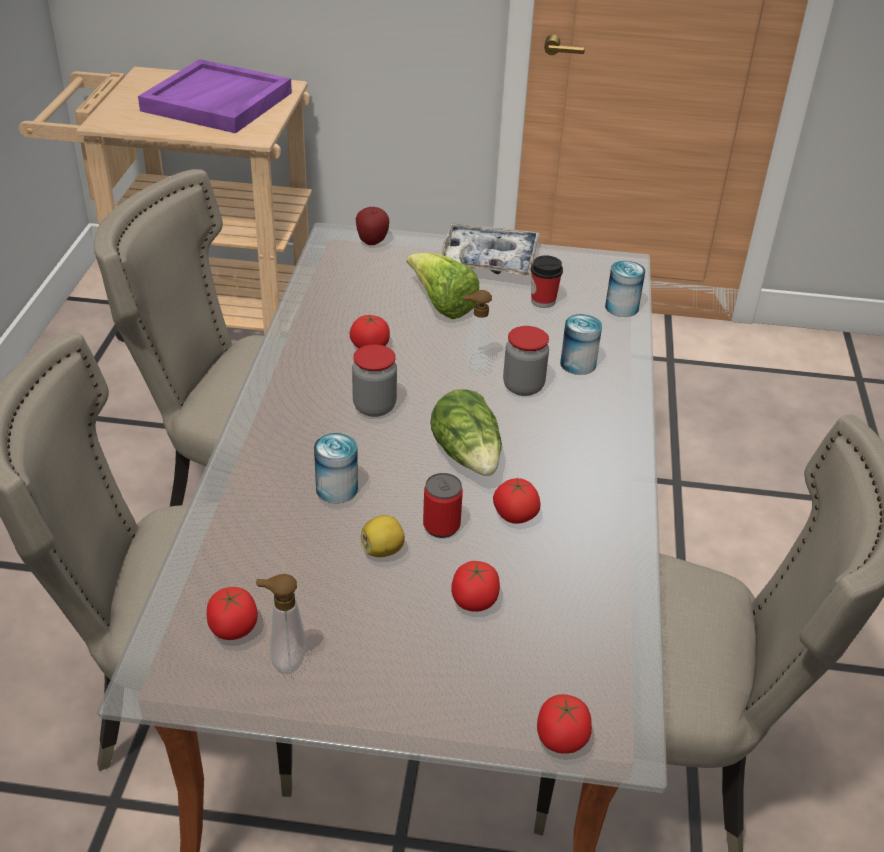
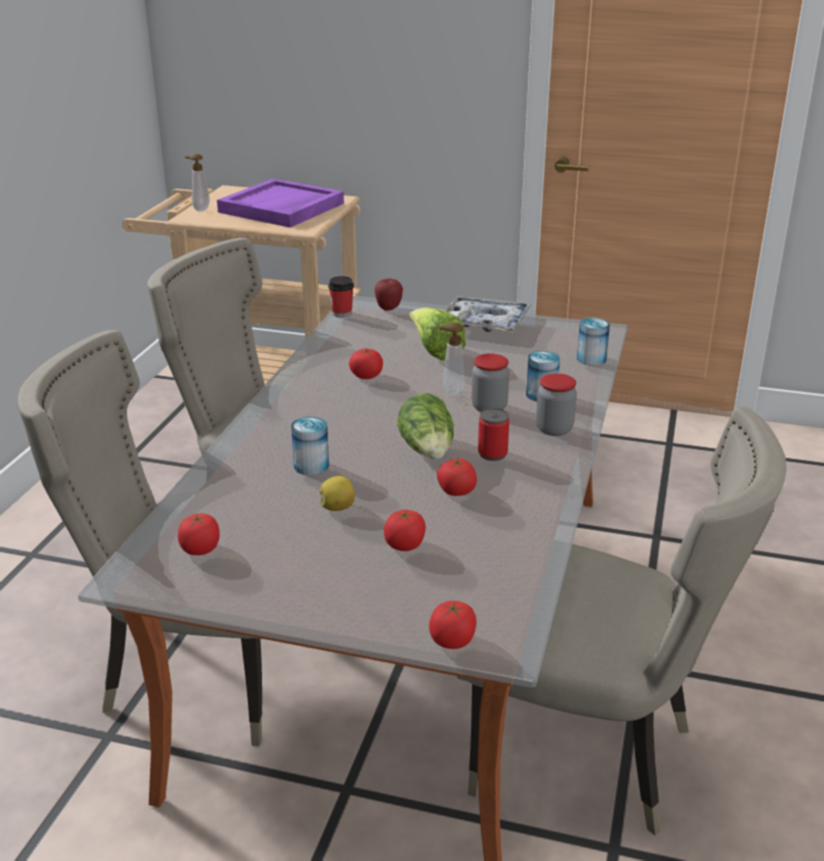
camera: 10 degrees right, 10 degrees down
soap dispenser [256,574,306,675] -> soap dispenser moved to [185,154,210,212]
jar [352,345,397,417] -> jar moved to [536,373,577,436]
can [423,473,463,538] -> can moved to [478,408,509,461]
cup [531,255,563,308] -> cup moved to [328,276,354,317]

